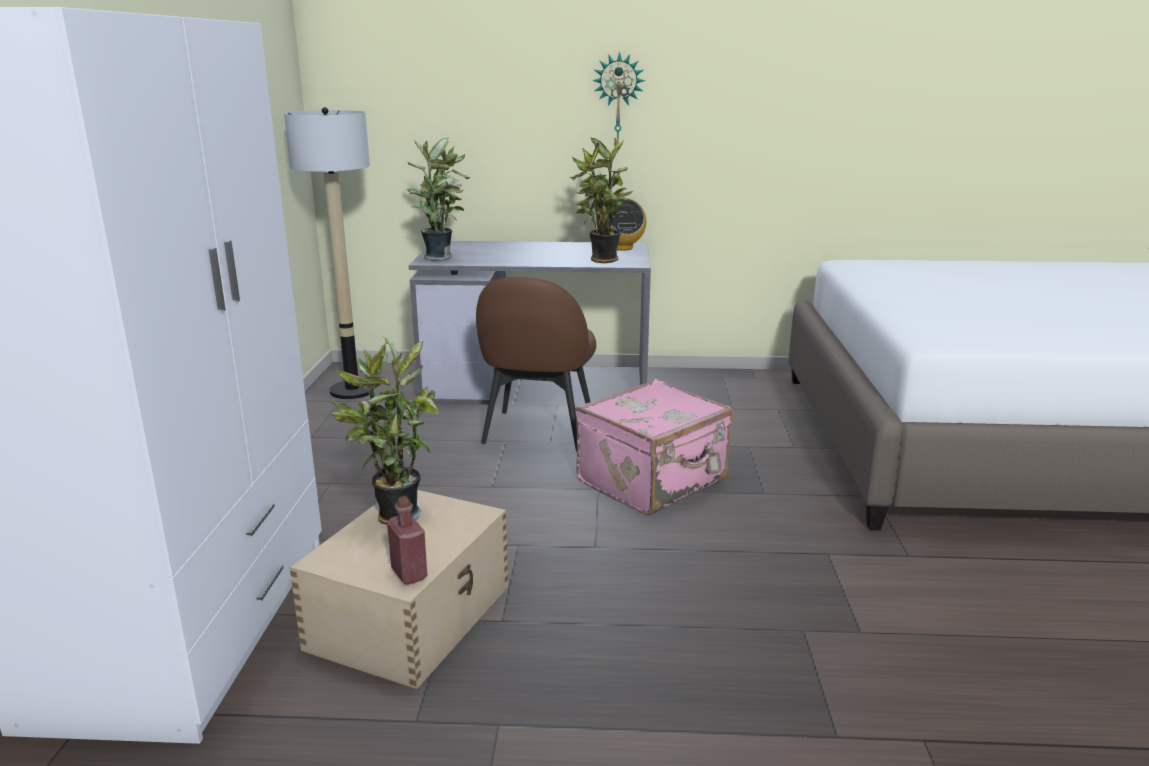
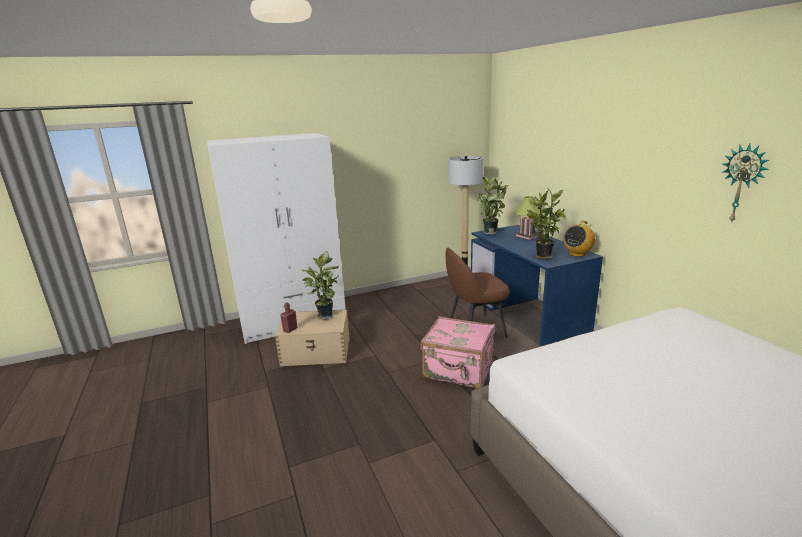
camera: 65 degrees right, 0 degrees up
grey desk [409,241,651,404] -> blue desk [471,225,603,346]
wall clock [592,52,645,144] -> wall clock moved to [722,144,769,224]
none -> table lamp [514,196,543,240]

